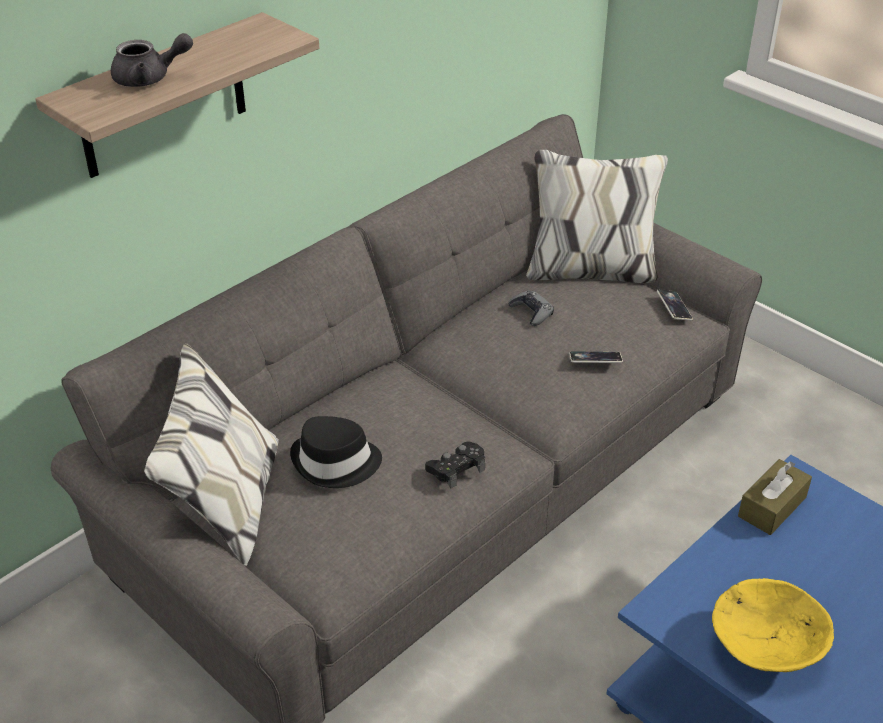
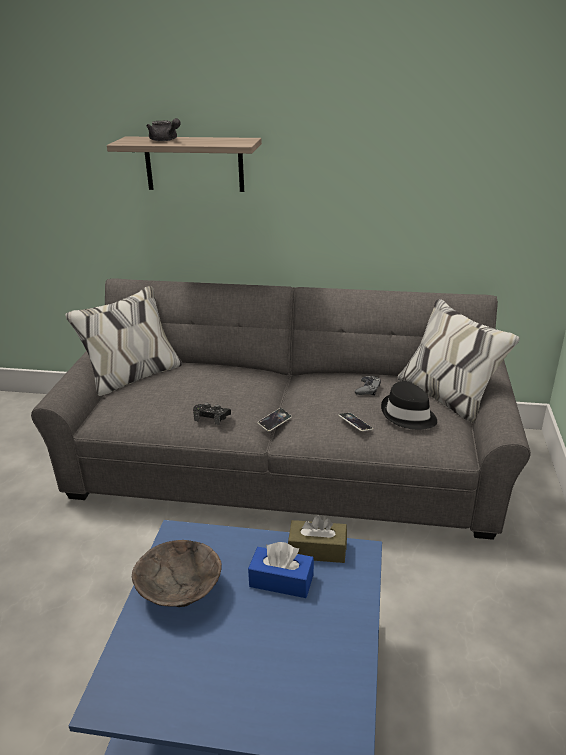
camera: 55 degrees right, 10 degrees down
black hat [290,416,382,488] -> black hat moved to [381,381,437,430]
phone [657,290,693,321] -> phone moved to [257,408,292,432]
yellow bowl [712,578,834,672] -> brown bowl [132,540,222,607]
none -> blue tissue box [248,542,314,598]

